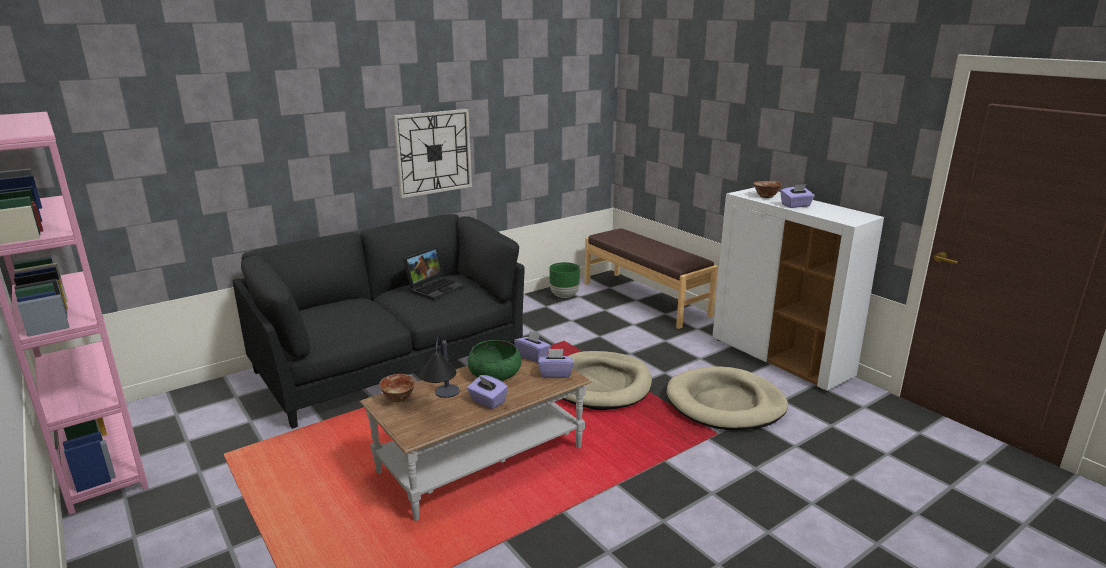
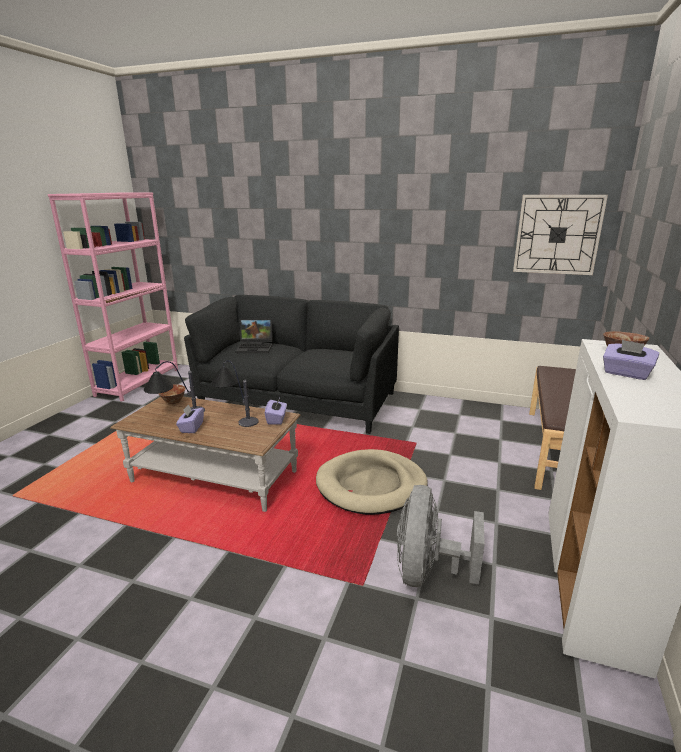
camera: 55 degrees right, 0 degrees up
wall clock [393,109,472,198] -> wall clock moved to [513,195,608,275]
laptop [403,247,465,300] -> laptop moved to [235,319,273,353]
green bowl [468,340,521,381] -> table lamp [211,360,258,427]
purple tissue box [538,349,573,378] -> none
green planter [549,262,580,298] -> none
beige dog bed [667,366,788,430] -> grey fan [397,485,485,587]

